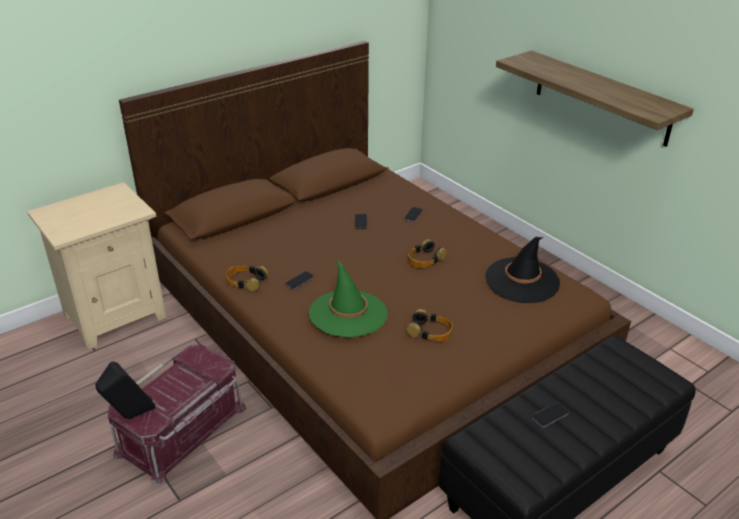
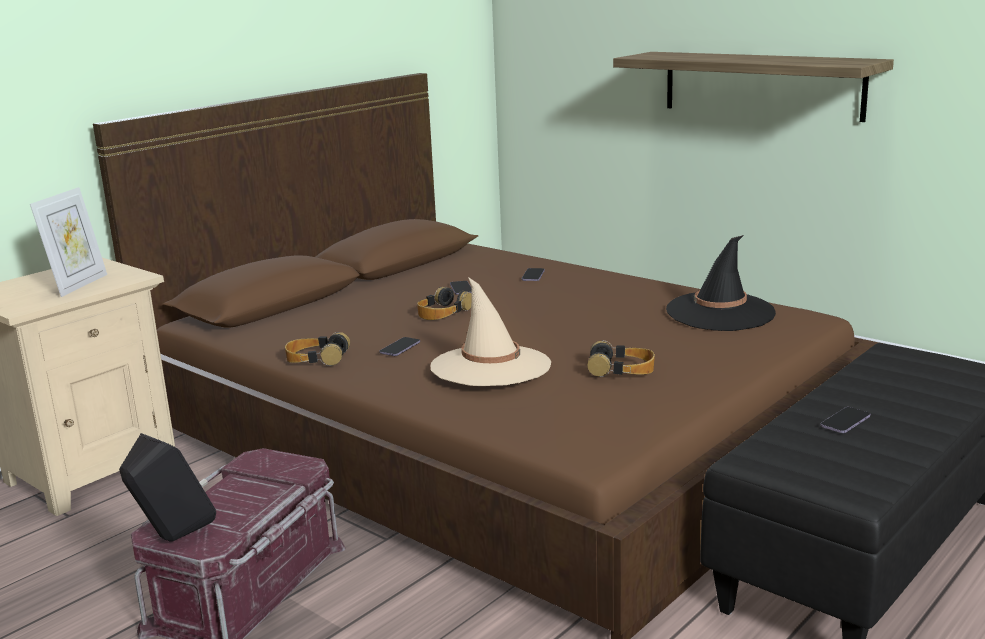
camera: 10 degrees left, 15 degrees down
green hat [309,259,388,337] -> beige hat [430,277,551,386]
headphones [408,239,447,268] -> headphones moved to [417,287,472,320]
none -> picture frame [30,187,107,297]

